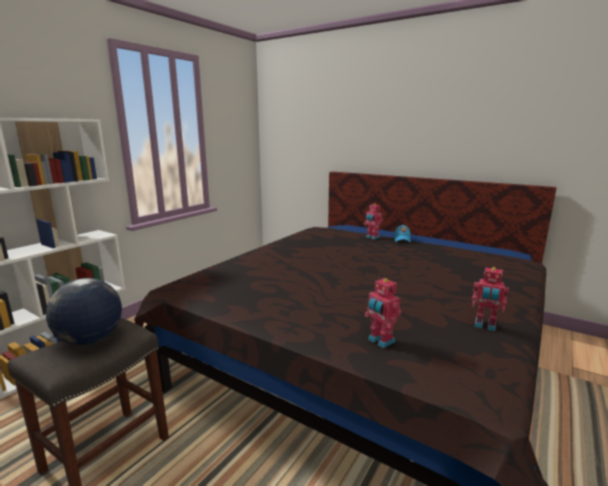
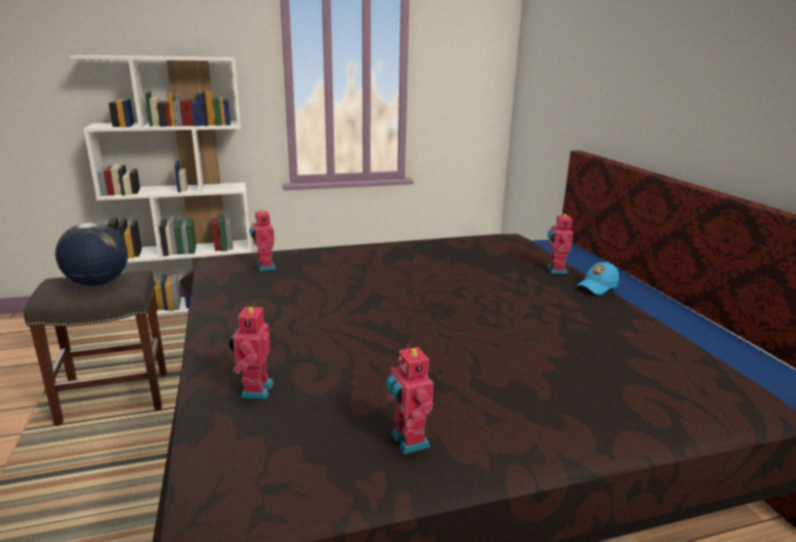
camera: 40 degrees right, 5 degrees up
none -> toy robot [249,209,276,271]

